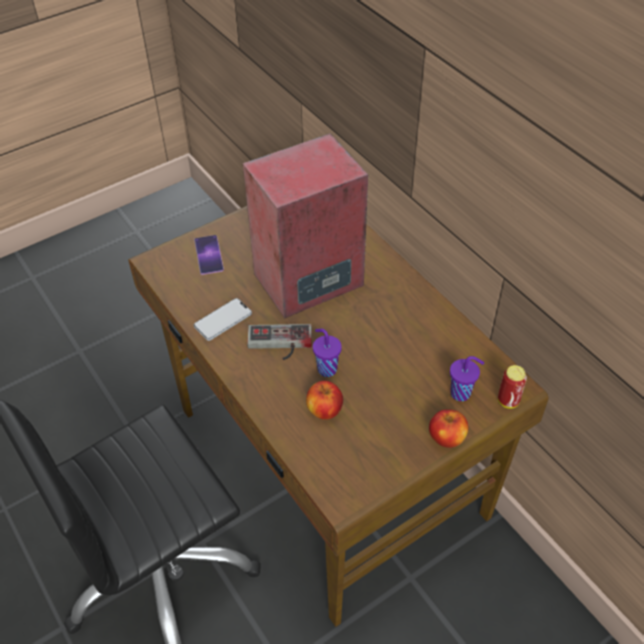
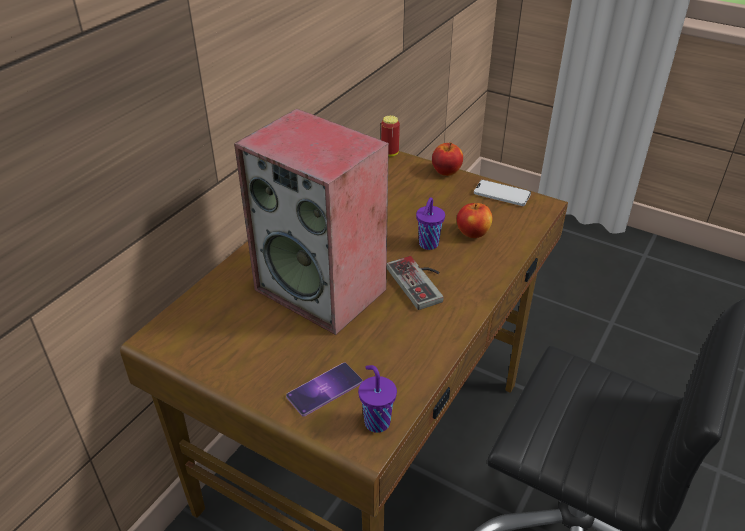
camera: 115 degrees left, 10 degrees down
phone [194,298,252,341] -> phone moved to [474,180,531,206]
purple cup [450,356,484,401] -> purple cup moved to [358,365,397,433]

